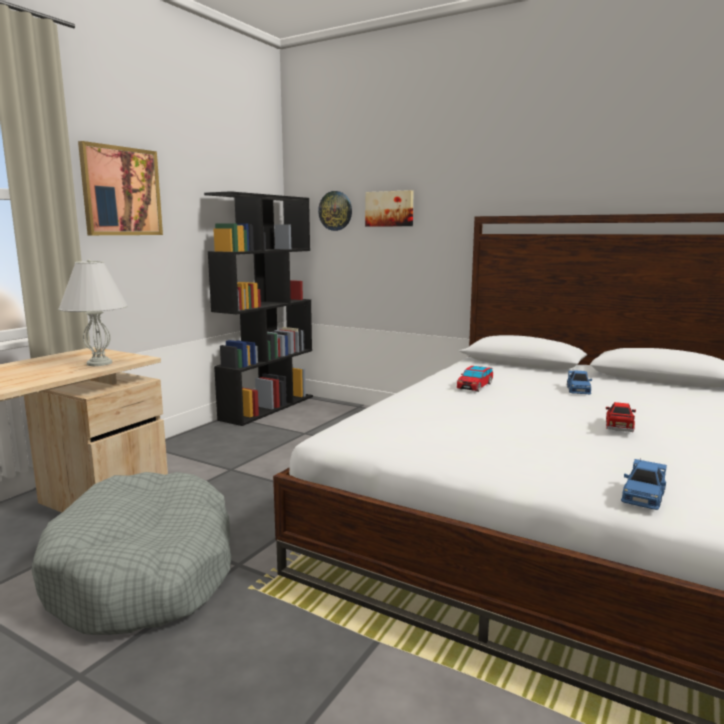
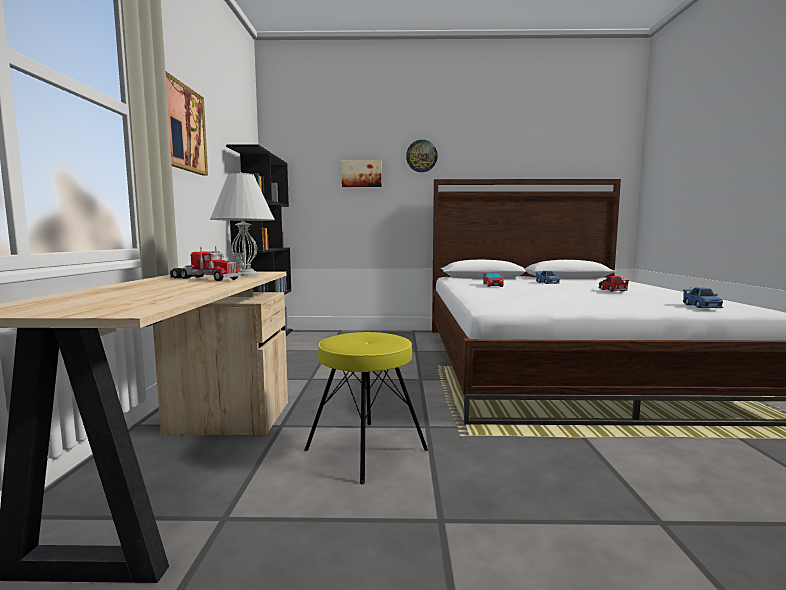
camera: 30 degrees left, 5 degrees down
grey dog bed [31,472,231,635] -> yellow stool [304,332,428,484]
wall clock [318,191,352,231] -> wall clock moved to [406,140,438,172]
none -> toy truck [170,246,241,281]

